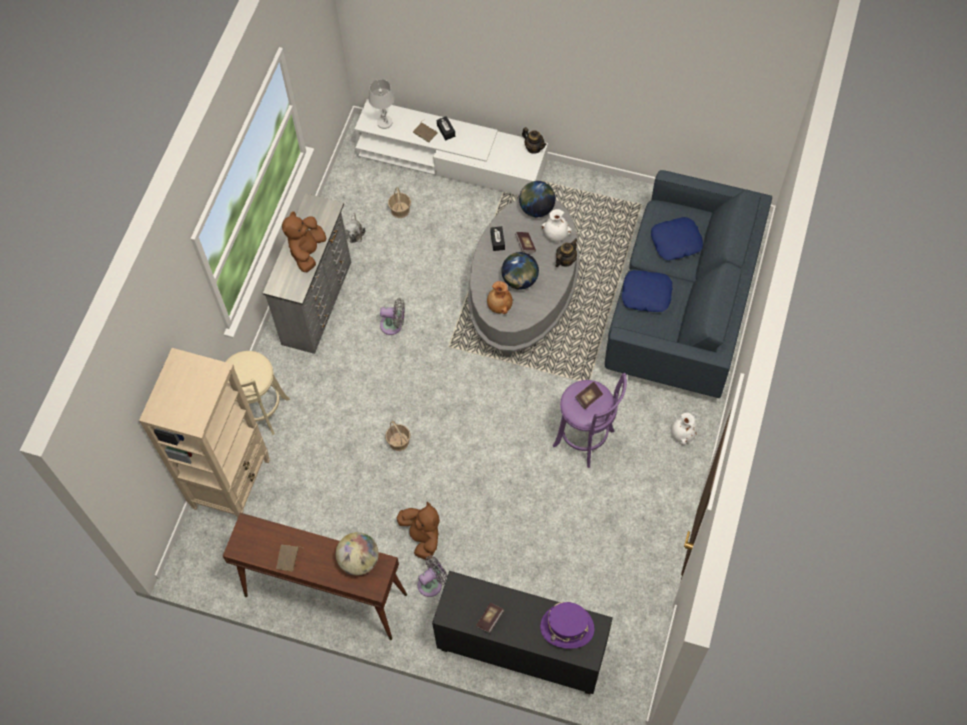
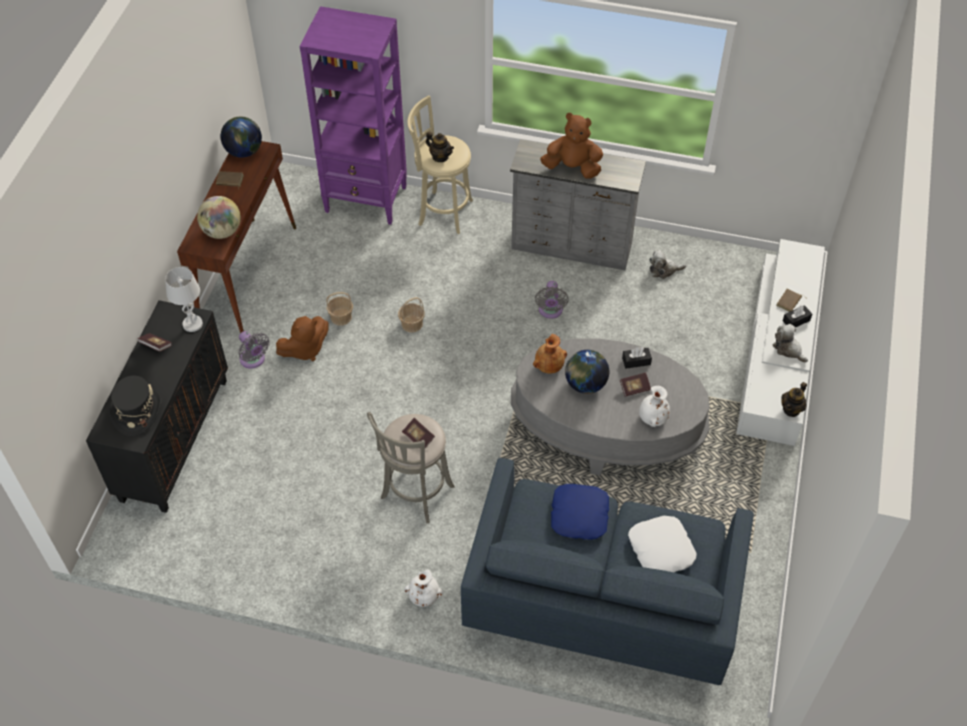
camera: 85 degrees right, 10 degrees down
beige bookcase [139,348,270,518] -> purple bookcase [300,6,407,225]
white table lamp [369,79,394,129] -> white table lamp moved to [165,267,203,332]
basket [388,187,411,218] -> basket moved to [326,292,353,326]
globe [519,181,555,217] -> globe moved to [221,116,262,158]
purple hat [540,602,594,649] -> black hat [109,375,161,436]
purple stool [553,373,627,468] -> grey stool [367,412,455,523]
teapot [555,238,578,267] -> teapot moved to [426,132,454,162]
blue pillow [651,217,703,260] -> white pillow [628,516,697,572]
none -> plush toy [773,324,808,363]

